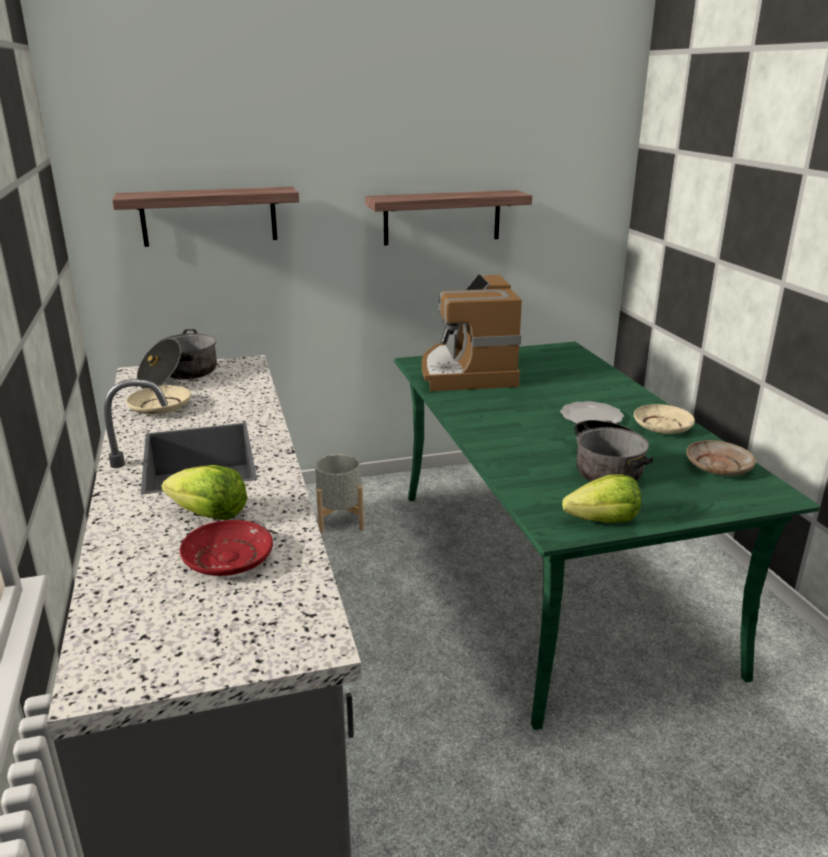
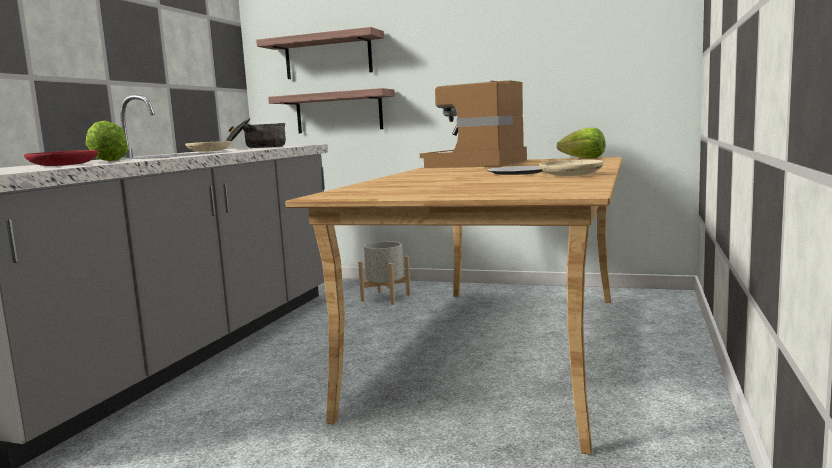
camera: 35 degrees right, 15 degrees down
shelf [365,190,532,245] -> shelf moved to [268,88,395,133]
green dining table [394,342,820,730] -> beige dining table [285,157,622,455]
lettuce [562,474,641,523] -> lettuce moved to [557,128,606,158]
cooking pot [574,420,653,482] -> none
beige plate [686,440,756,476] -> none

